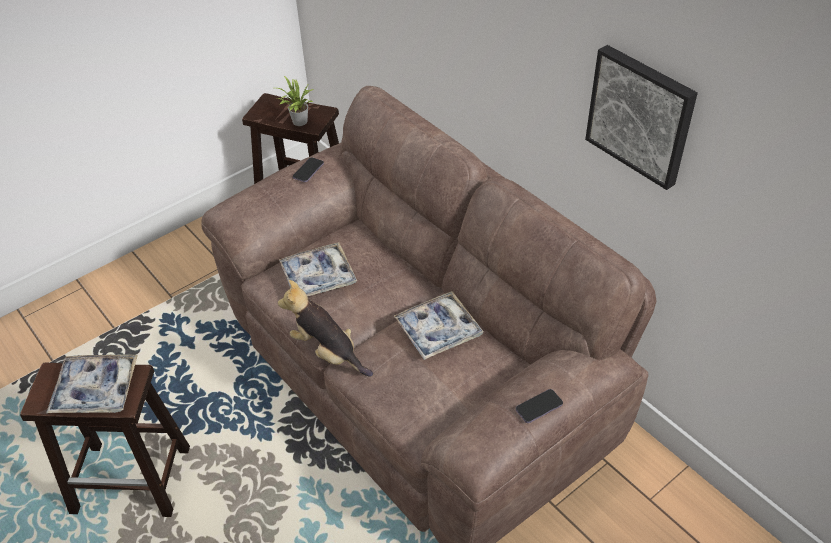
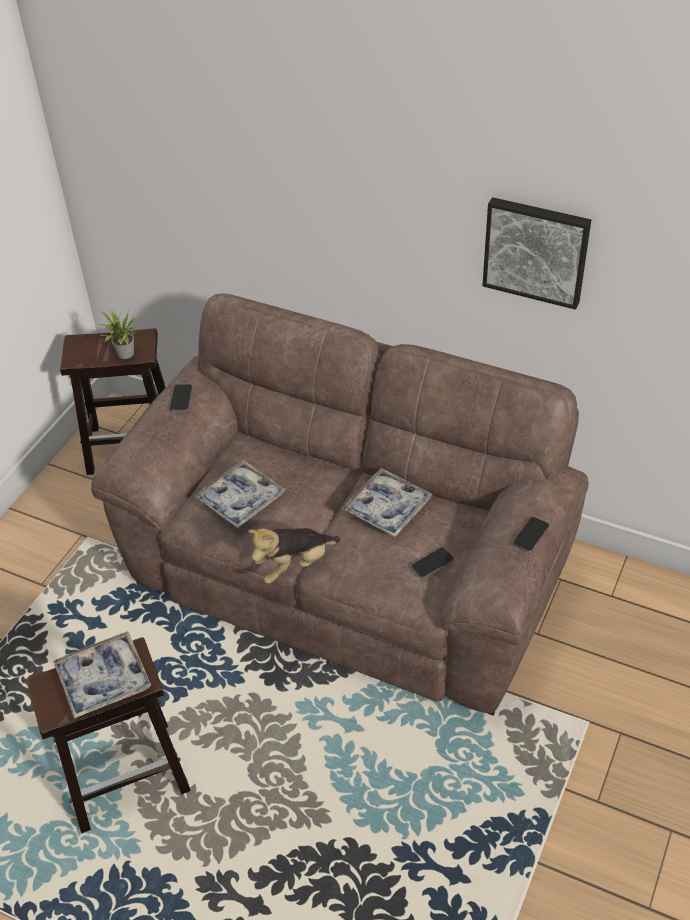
camera: 25 degrees left, 0 degrees up
plush toy [278,280,373,377] -> plush toy turned 45 degrees counterclockwise [248,528,340,584]
none -> phone [412,548,454,578]

